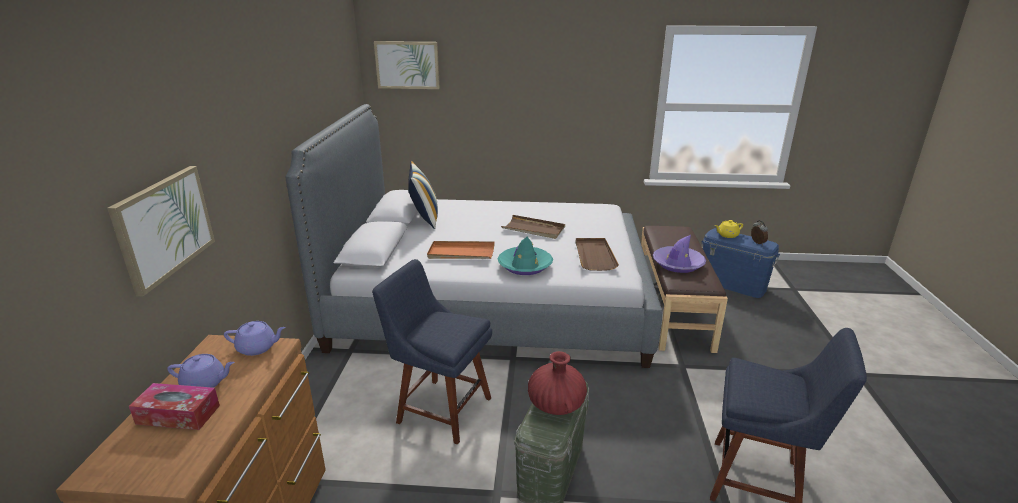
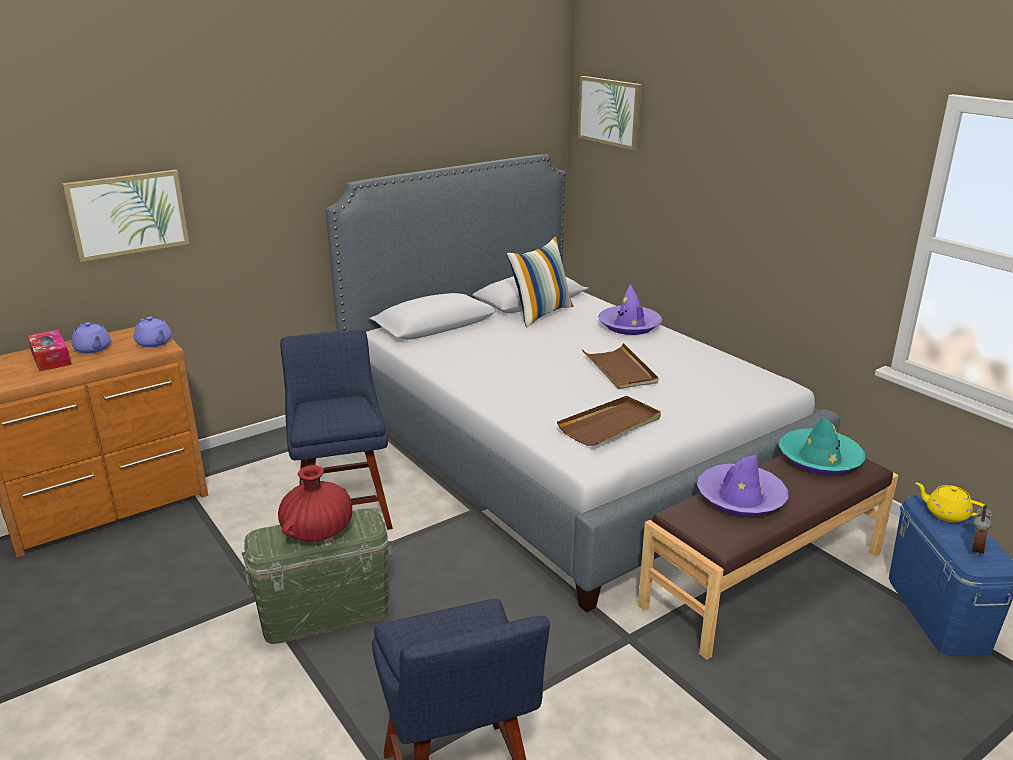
camera: 50 degrees right, 0 degrees up
orange tray [427,241,495,259] -> none
turquoise hat [497,237,553,275] -> turquoise hat moved to [779,417,865,475]
none -> purple hat [598,284,662,335]

